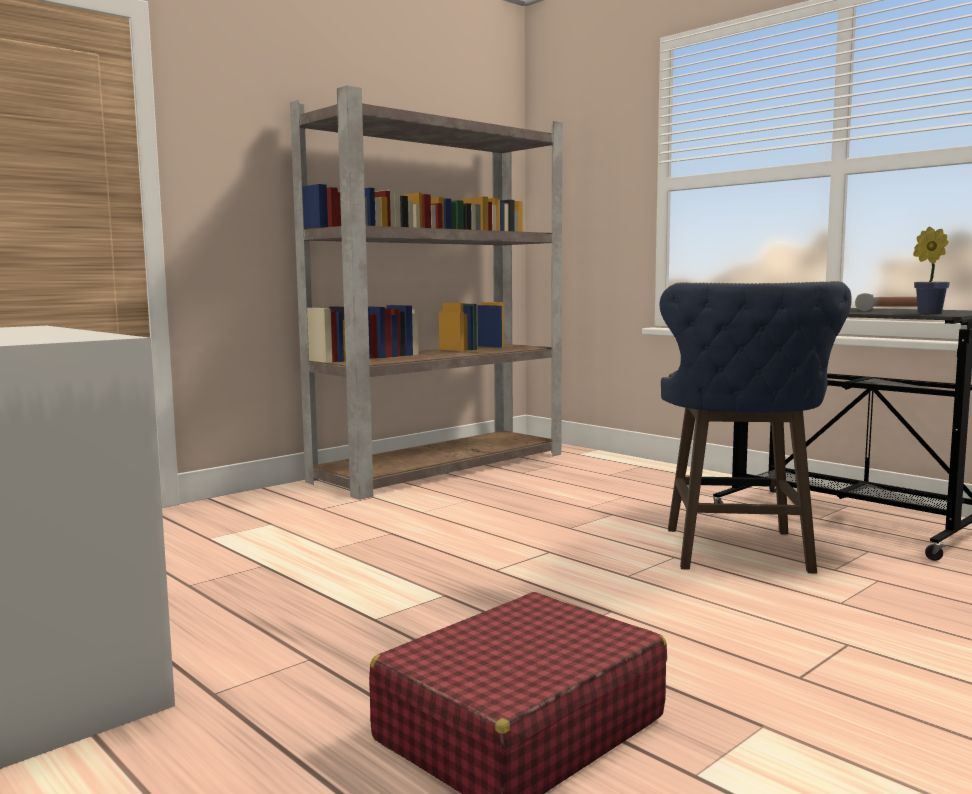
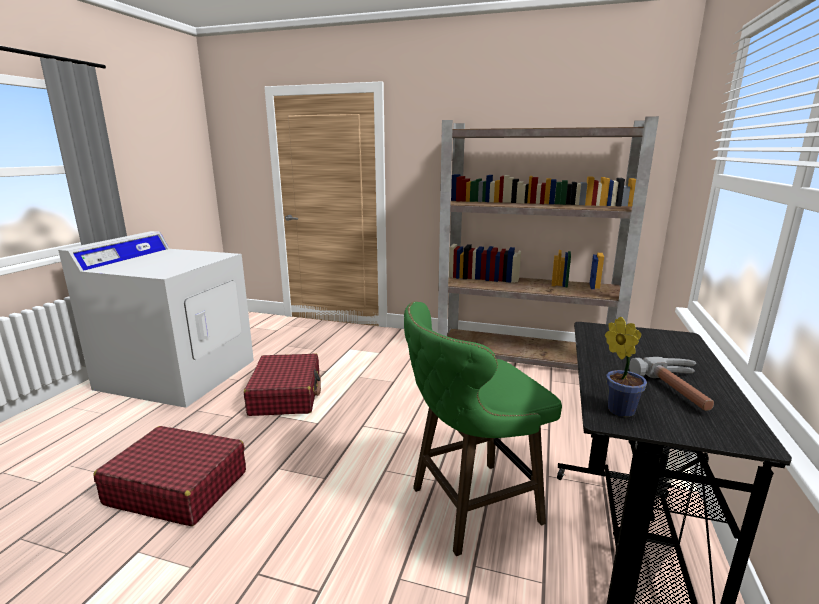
camera: 60 degrees right, 10 degrees up
blue stool [660,281,852,574] -> green stool [404,301,562,556]
none -> red suitcase [244,353,321,416]

